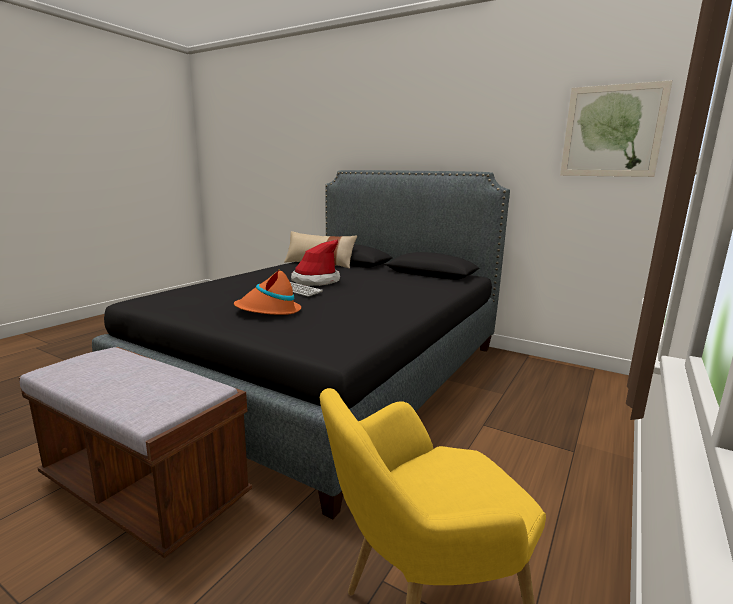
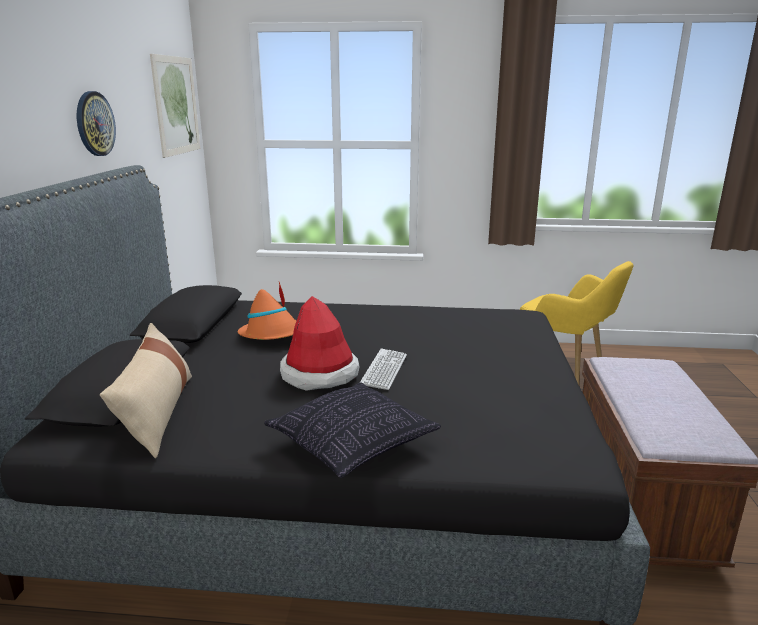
camera: 115 degrees left, 5 degrees up
orange hat [234,270,301,315] -> orange hat moved to [238,282,297,340]
none -> wall clock [77,91,116,156]
none -> pillow [264,382,441,478]

